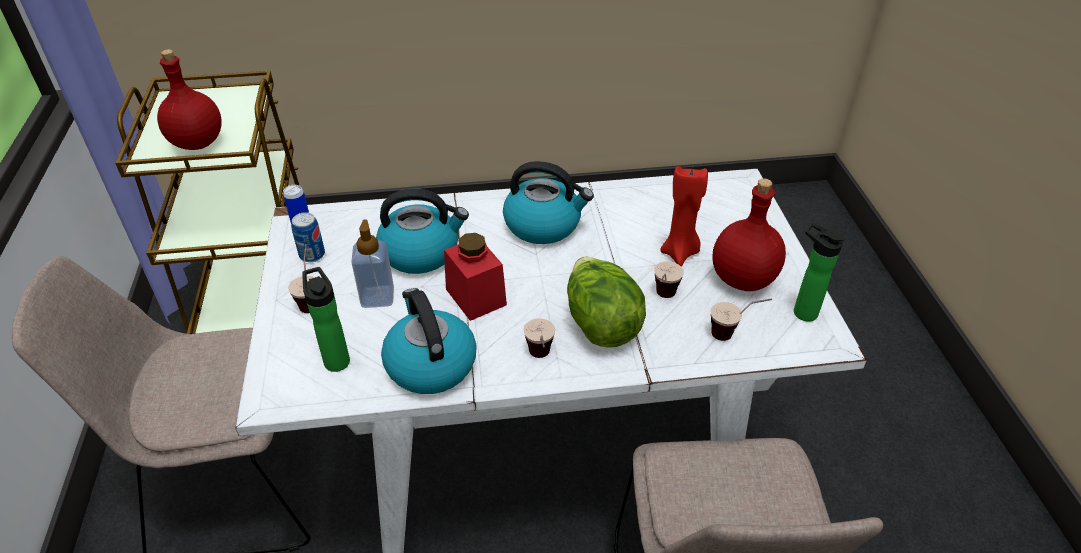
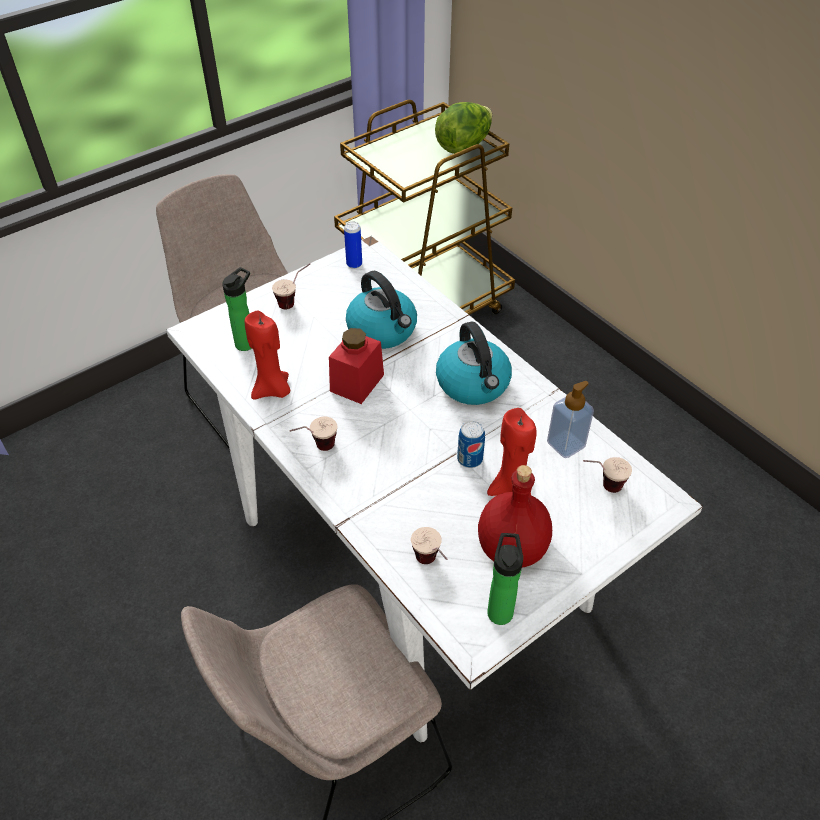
camera: 60 degrees right, 5 degrees up
red bottle [157,49,222,150] -> none
can [291,212,325,262] -> can moved to [457,421,485,468]
soap dispenser [351,219,394,308] -> soap dispenser moved to [547,381,594,458]
kettle [381,288,477,394] -> red candle [245,310,290,399]
lettuce [567,256,646,348] -> lettuce moved to [435,102,492,154]
cup [654,261,684,298] -> cup moved to [583,457,632,493]

